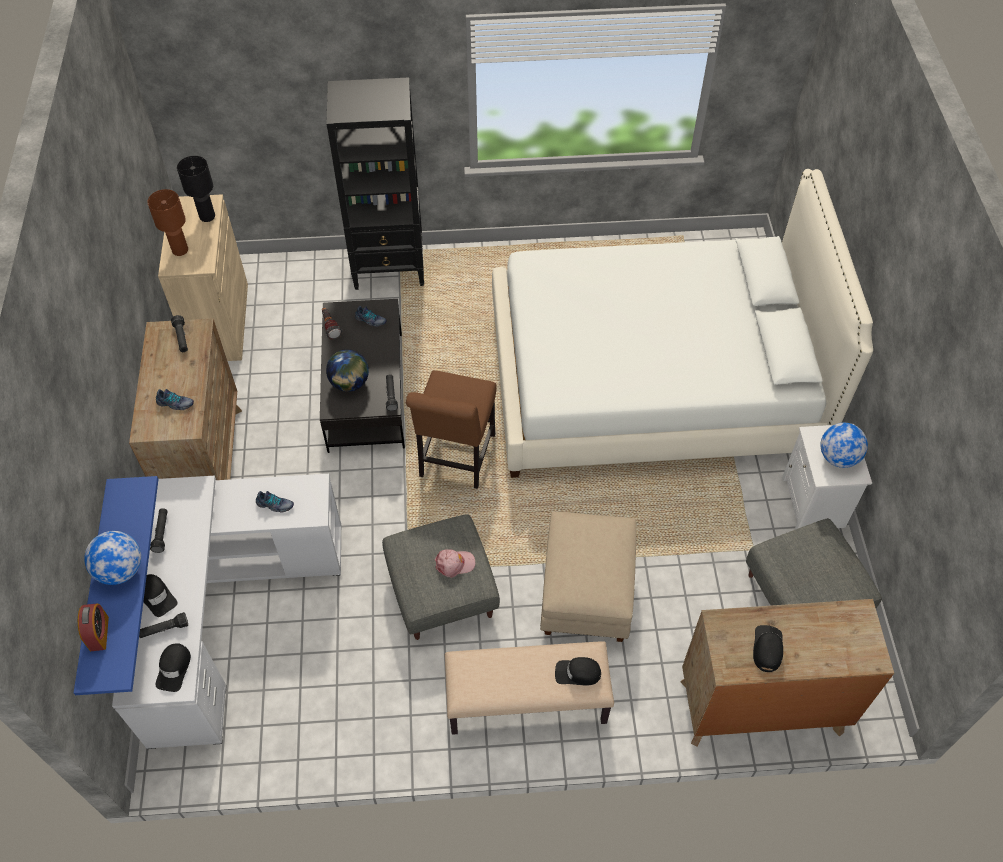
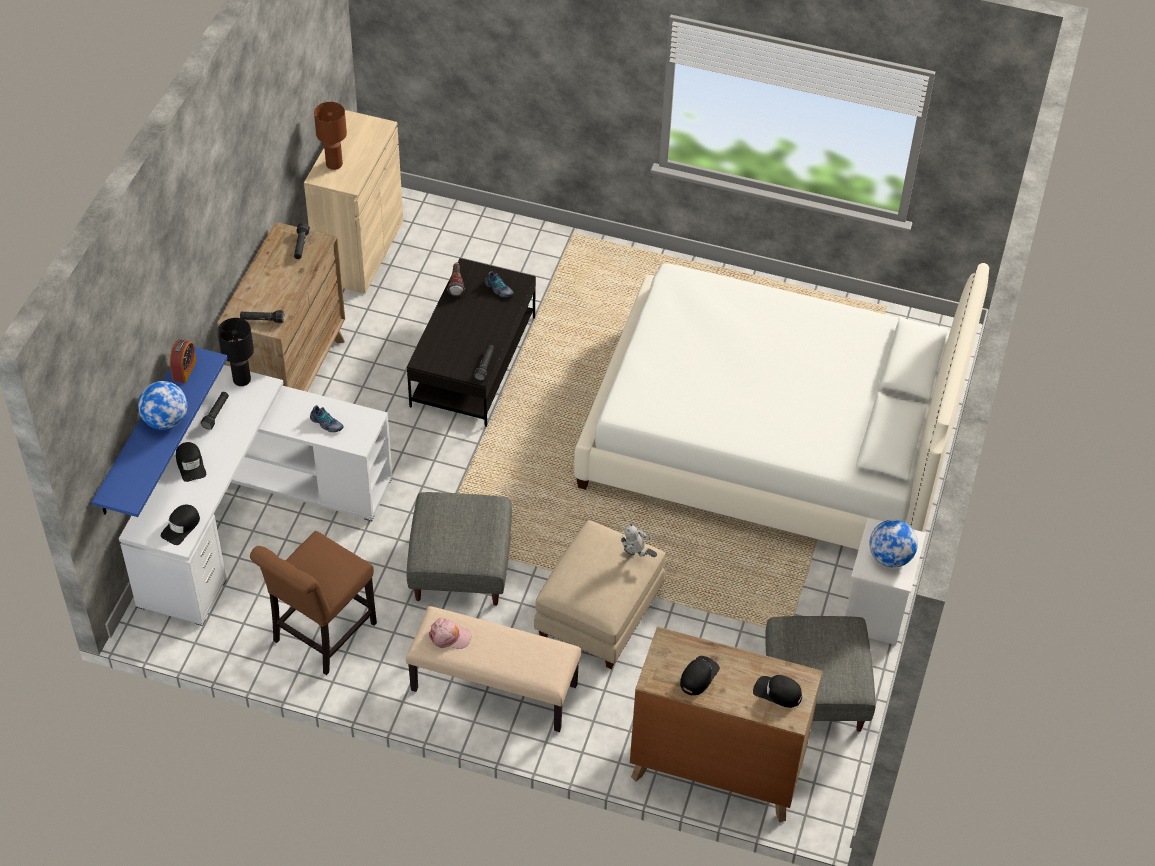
camera: 20 degrees right, 5 degrees down
alarm clock [78,603,109,651] -> alarm clock moved to [170,339,197,383]
black flashlight [139,612,188,638] -> black flashlight moved to [240,310,284,323]
shoe [156,389,194,410] -> none
black table lamp [177,156,215,222] -> black table lamp moved to [218,318,254,386]
black bookcase [326,77,424,290] -> none
globe [326,349,369,392] -> none
brown chair [406,370,497,489] -> brown chair moved to [250,531,377,675]
pink cap [435,549,475,578] -> pink cap moved to [429,618,471,649]
black cap [555,657,601,685] -> black cap moved to [753,675,802,708]
none -> toy robot [620,523,657,557]

